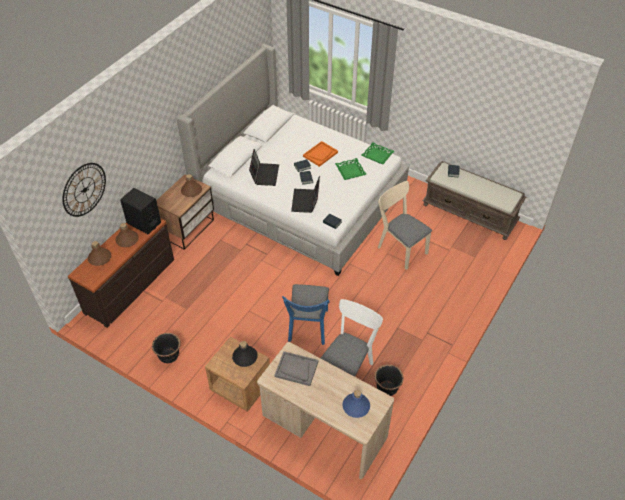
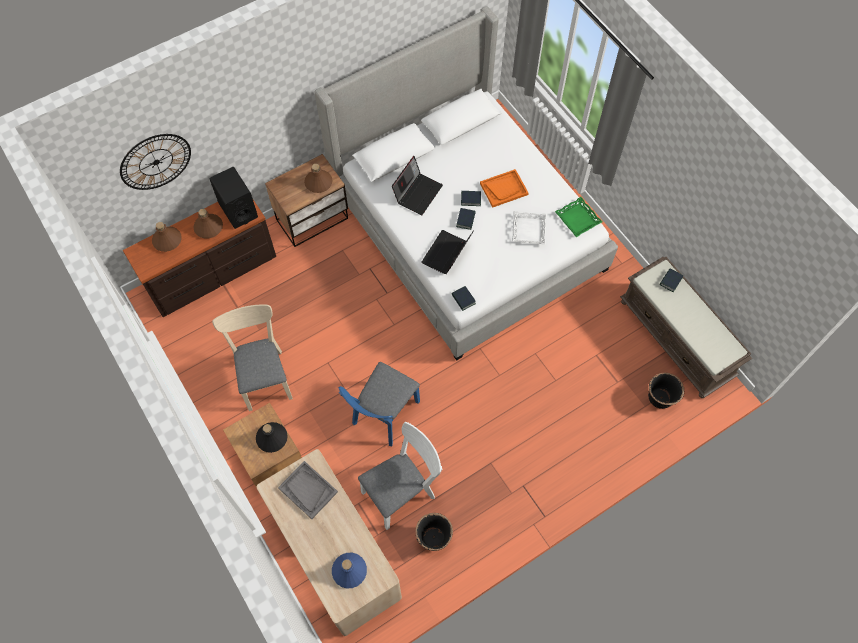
camera: 25 degrees right, 15 degrees up
black planter [152,333,181,363] -> black planter moved to [648,372,684,409]
green tray [335,158,367,180] -> white tray [512,211,547,245]
beige chair [378,181,432,270] -> beige chair moved to [212,304,293,411]

